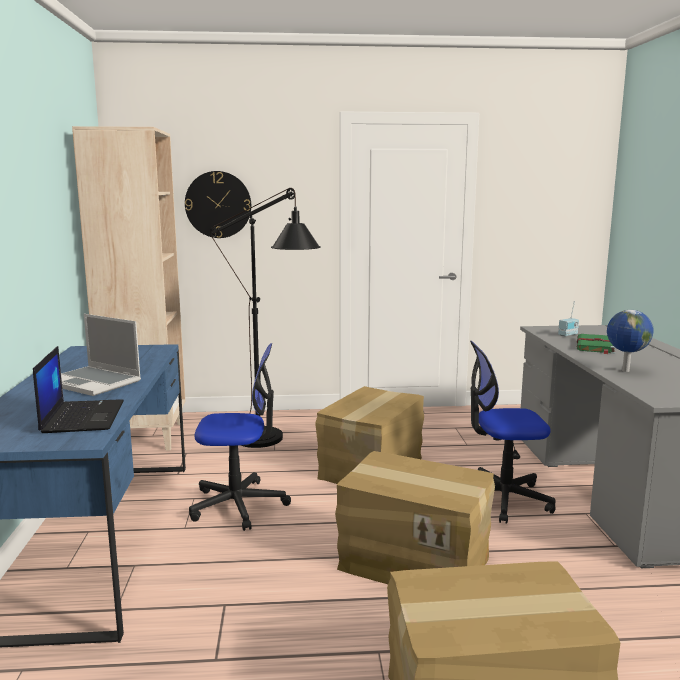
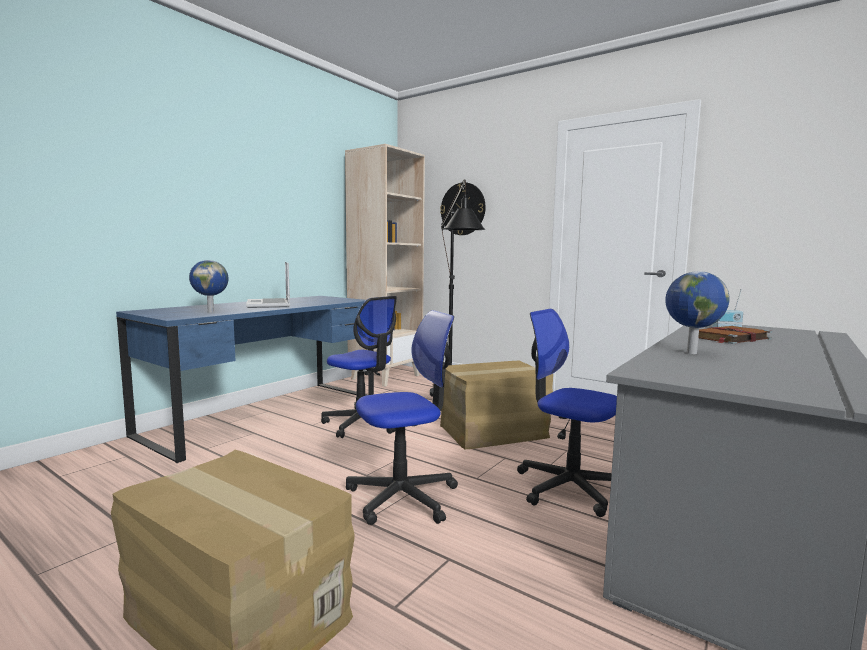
camera: 40 degrees right, 5 degrees down
laptop [33,346,124,433] -> globe [189,260,228,313]
cardboard box [335,451,495,584] -> office chair [346,310,458,525]
green book [577,334,615,354] -> brown book [698,326,772,344]

